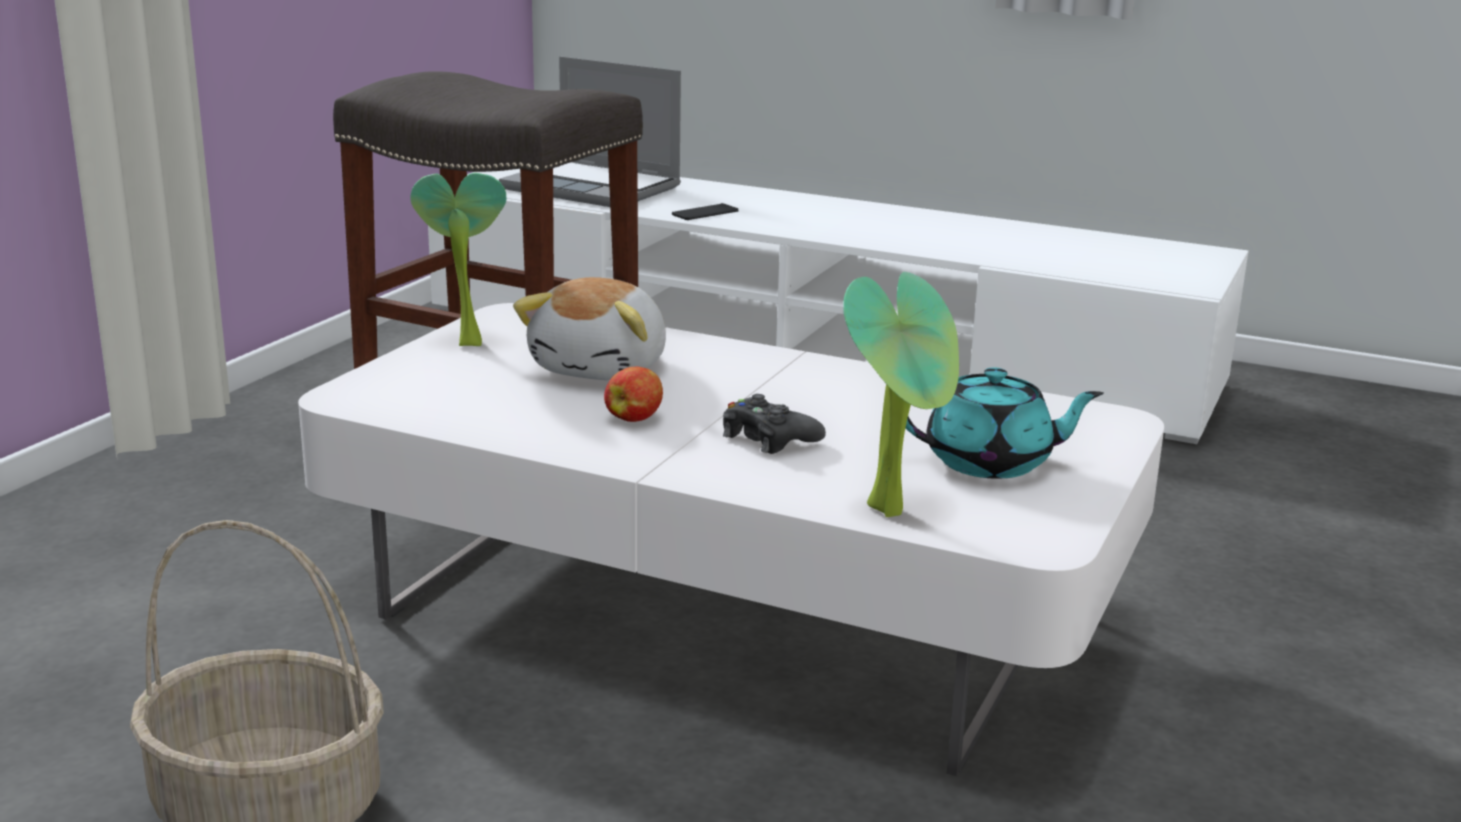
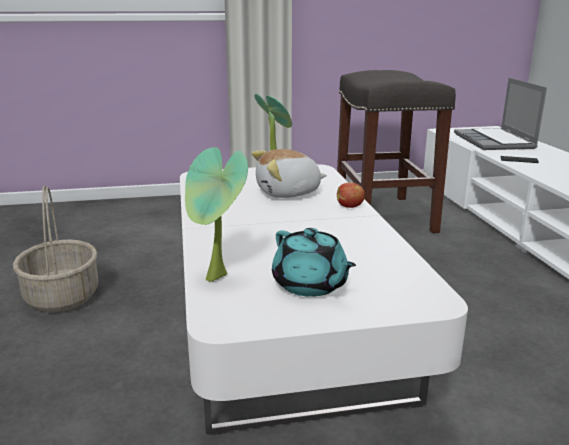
camera: 55 degrees right, 0 degrees up
apple [604,367,663,422] -> apple moved to [337,182,365,208]
black game controller [723,394,826,454] -> none

